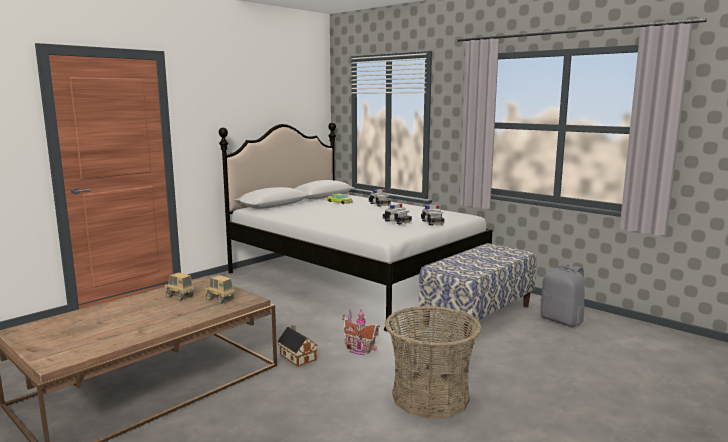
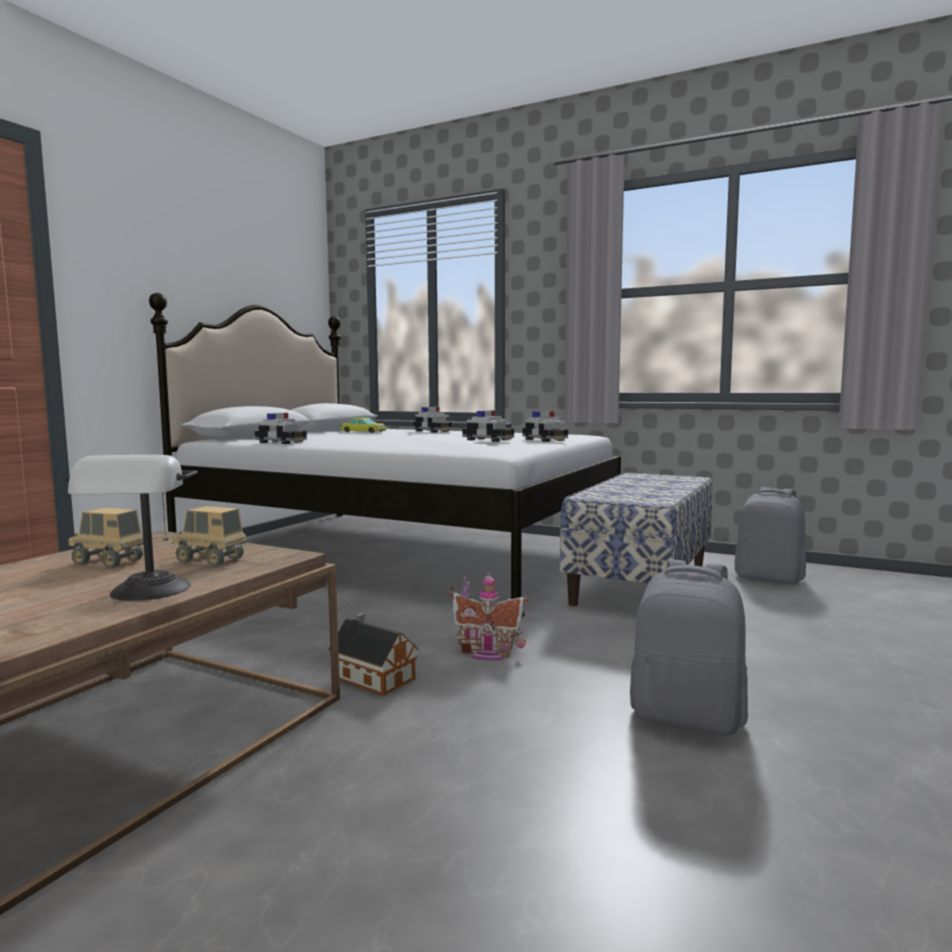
camera: 15 degrees left, 5 degrees down
basket [385,306,482,419] -> grey backpack [630,560,748,735]
none -> table lamp [65,455,198,601]
none -> toy car [255,413,307,444]

